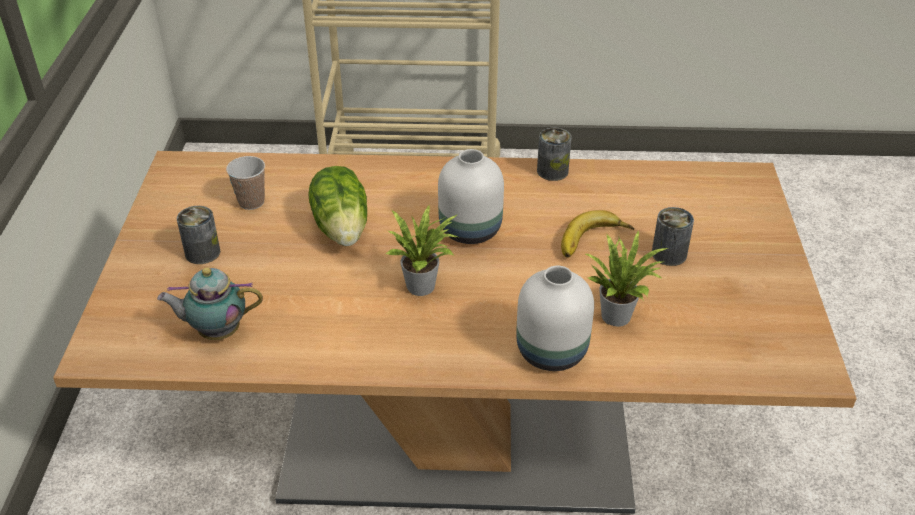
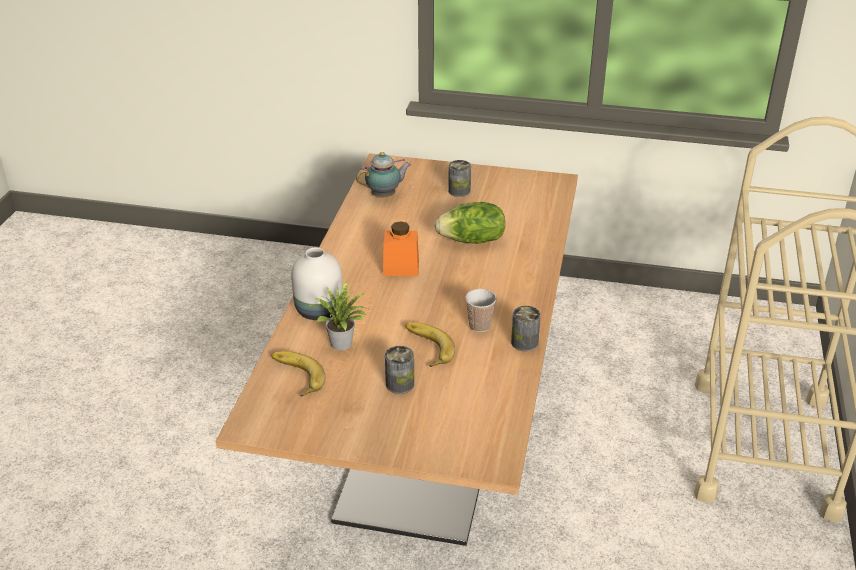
camera: 100 degrees right, 5 degrees down
teapot [157,267,263,340] -> teapot turned 60 degrees clockwise [356,152,411,197]
cup [226,156,265,210] -> cup moved to [465,289,496,332]
potted plant [386,206,457,296] -> orange jar [383,221,419,276]
white vase [438,149,504,244] -> none
none -> banana [272,351,325,397]

